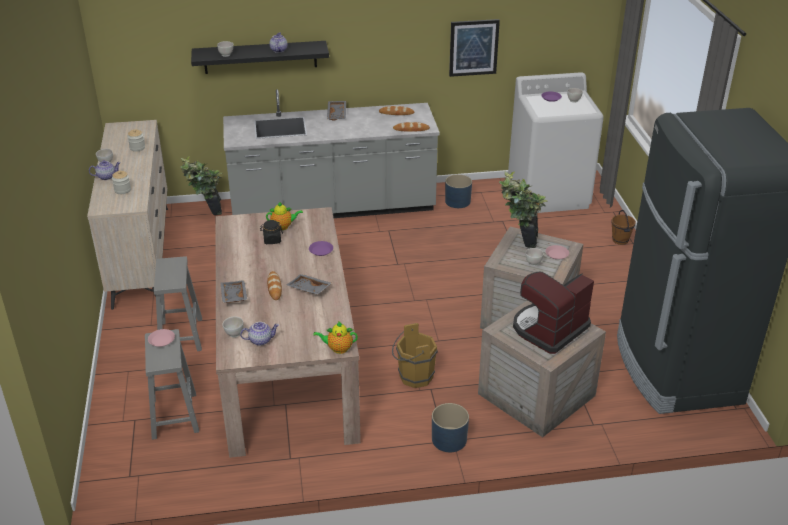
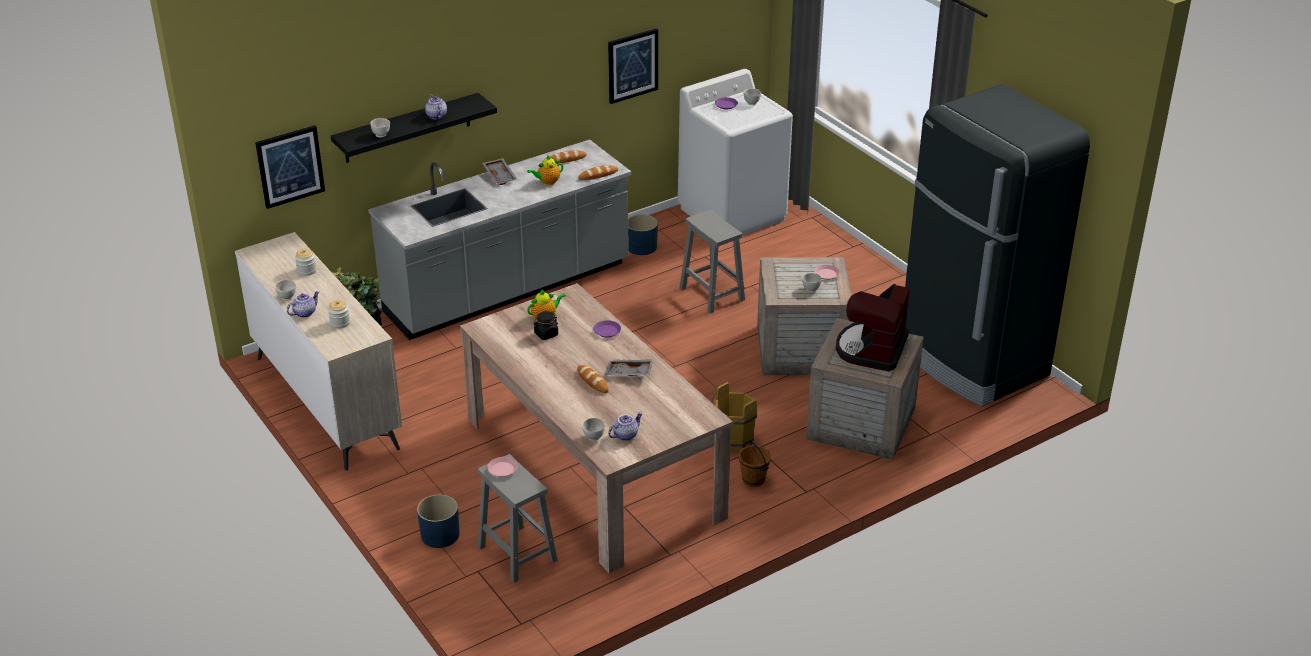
camera: 25 degrees left, 0 degrees up
grey stool [154,256,202,351] -> grey stool moved to [680,210,745,314]
grey tray [221,280,247,303] -> none
teapot [313,321,358,354] -> teapot moved to [527,155,563,185]
blue planter [432,403,469,452] -> blue planter moved to [417,494,460,548]
potted plant [499,171,547,248] -> none
brown bucket [611,210,636,245] -> brown bucket moved to [739,441,771,487]
none -> picture [255,125,325,209]

